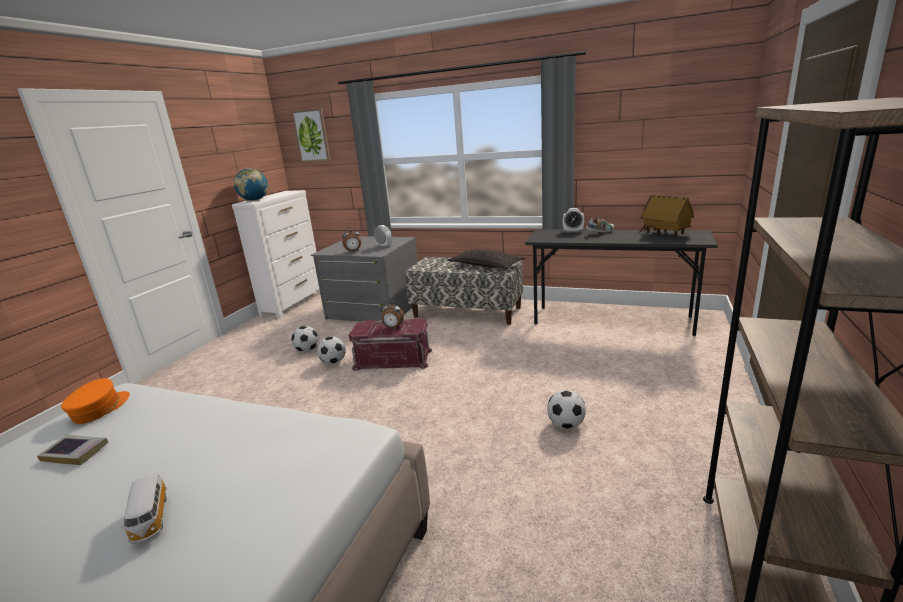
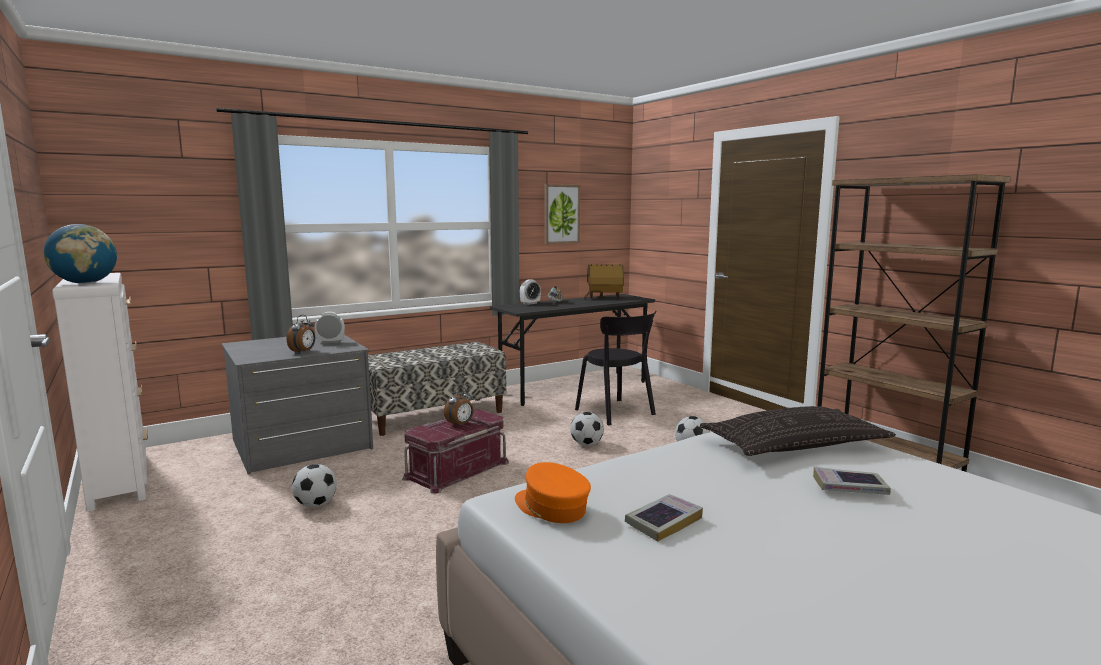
camera: 55 degrees left, 10 degrees down
toy car [121,474,167,543] -> book [813,467,891,495]
picture [291,108,331,163] -> picture moved to [545,184,580,244]
football [317,336,346,364] -> football moved to [570,412,604,446]
pillow [447,249,525,269] -> pillow moved to [700,406,896,456]
none -> black chair [575,311,657,425]

